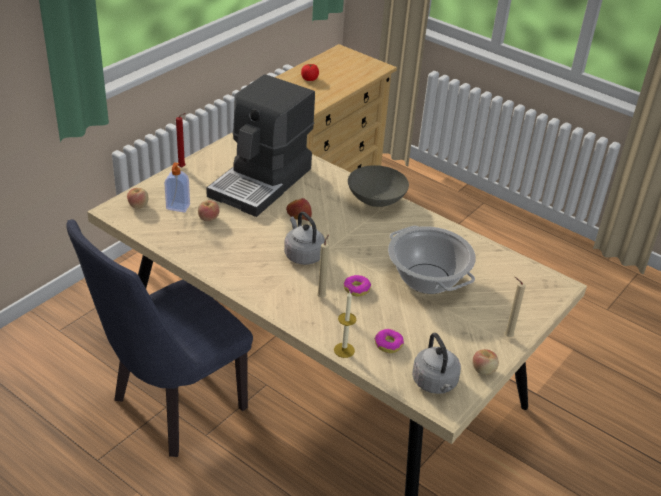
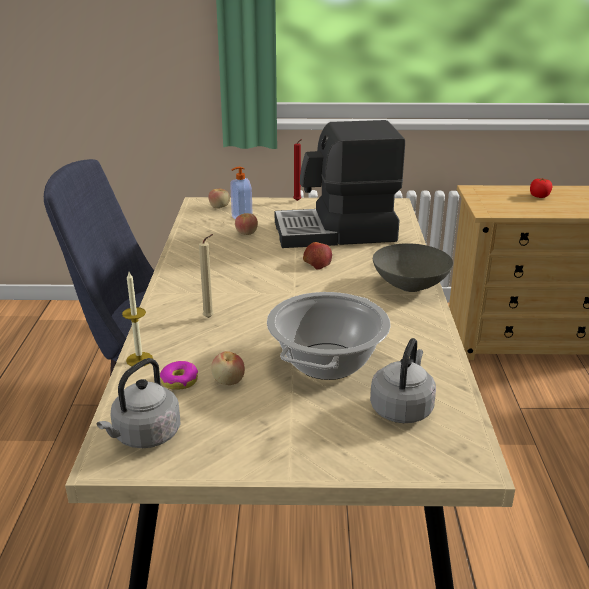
camera: 55 degrees right, 10 degrees down
grey kettle [284,212,325,265] -> grey kettle moved to [370,338,436,423]
donut [344,275,371,297] -> none
apple [473,349,499,375] -> apple moved to [211,351,245,385]
beige candle [505,277,526,337] -> none

